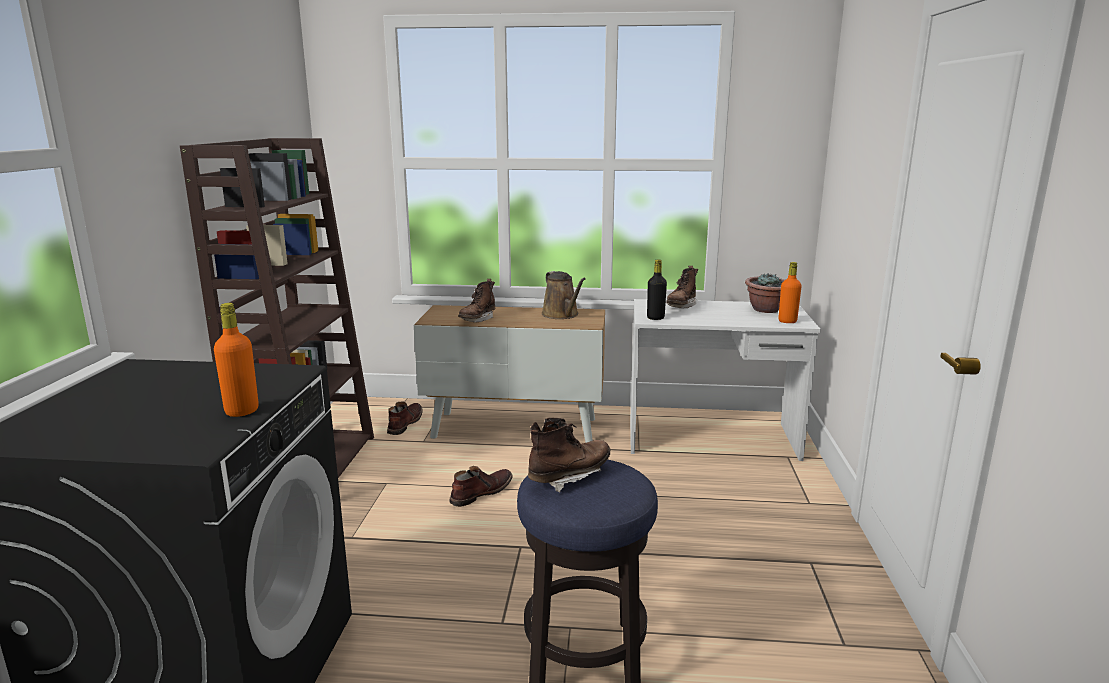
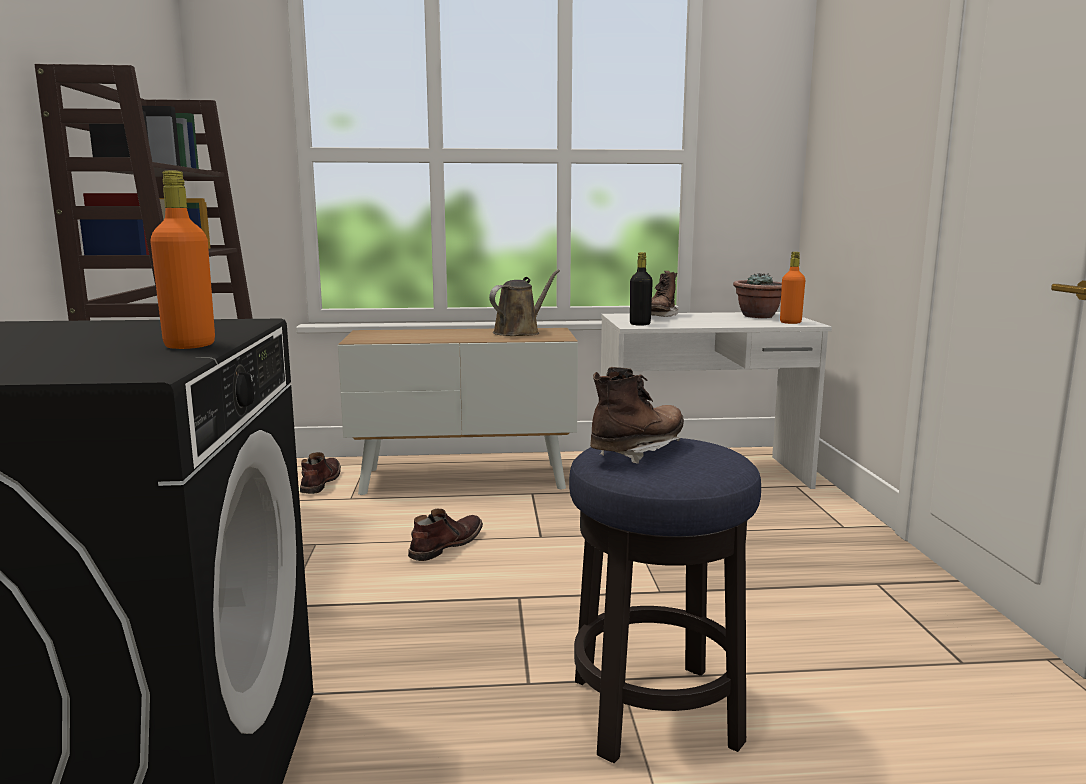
camera: 10 degrees left, 5 degrees down
brown boot [458,279,495,323] -> none
brown watering can [542,271,586,319] -> brown watering can turned 105 degrees counterclockwise [489,270,560,336]

